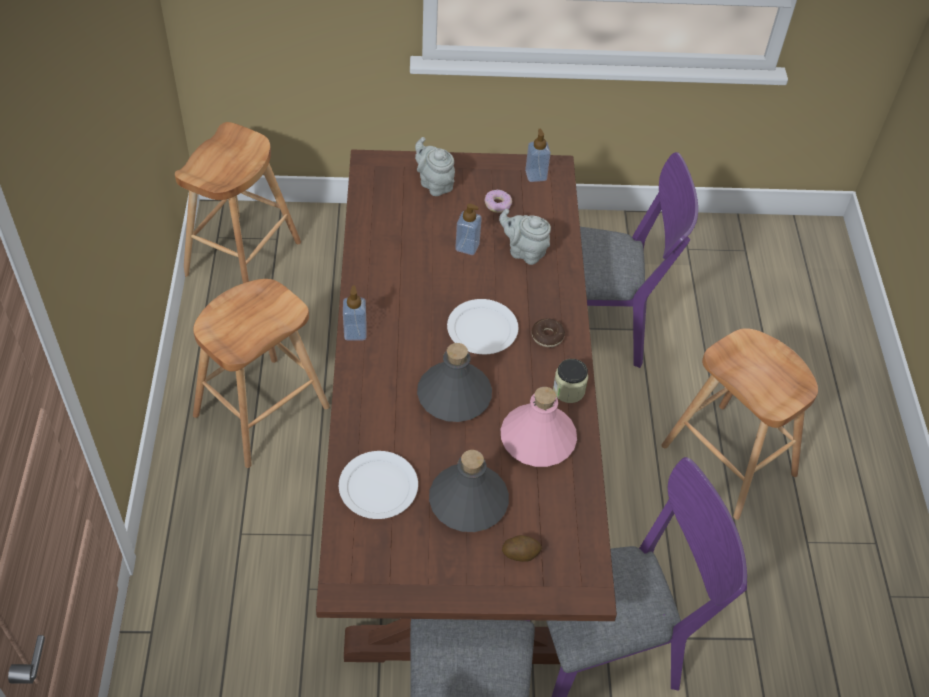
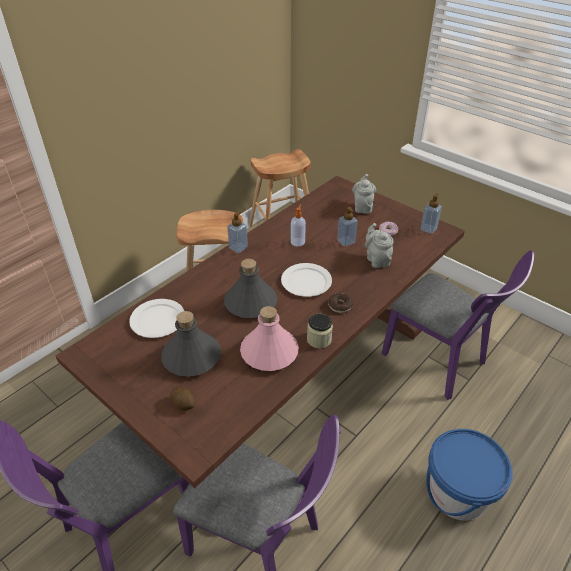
camera: 45 degrees right, 10 degrees down
brown stool [661,328,818,520] -> blue bucket [426,429,513,520]
none -> soap dispenser [291,204,306,247]

